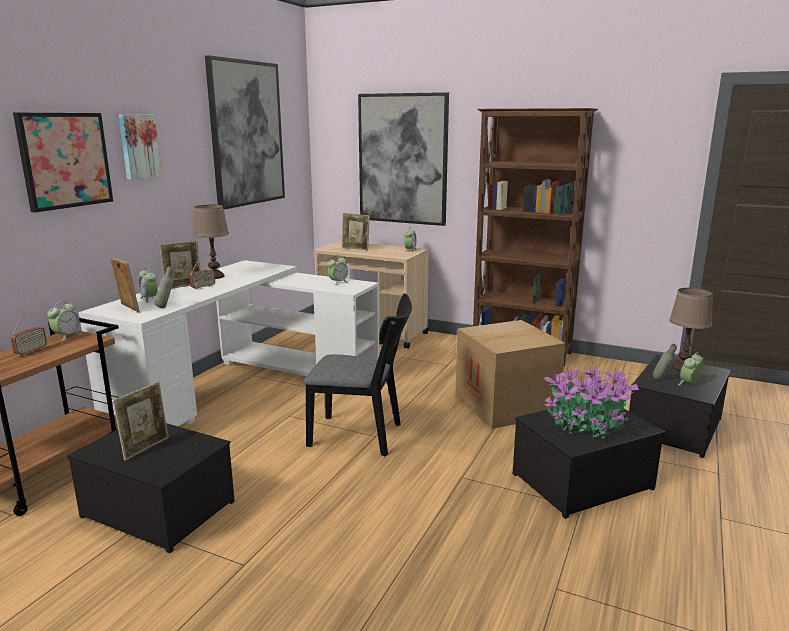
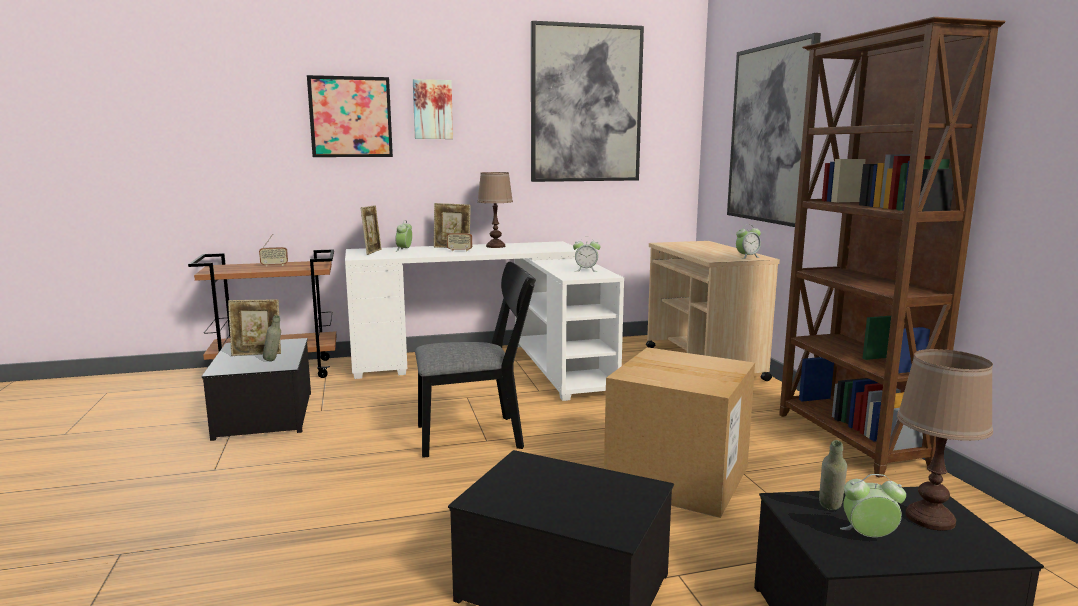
camera: 50 degrees right, 5 degrees down
alarm clock [47,301,82,341] -> none
grey bottle [155,266,173,308] -> grey bottle moved to [263,315,281,361]
black chair [304,294,412,456] -> black chair turned 75 degrees counterclockwise [415,262,536,458]
picture frame [342,213,370,251] -> none
potted plant [544,364,639,439] -> none

